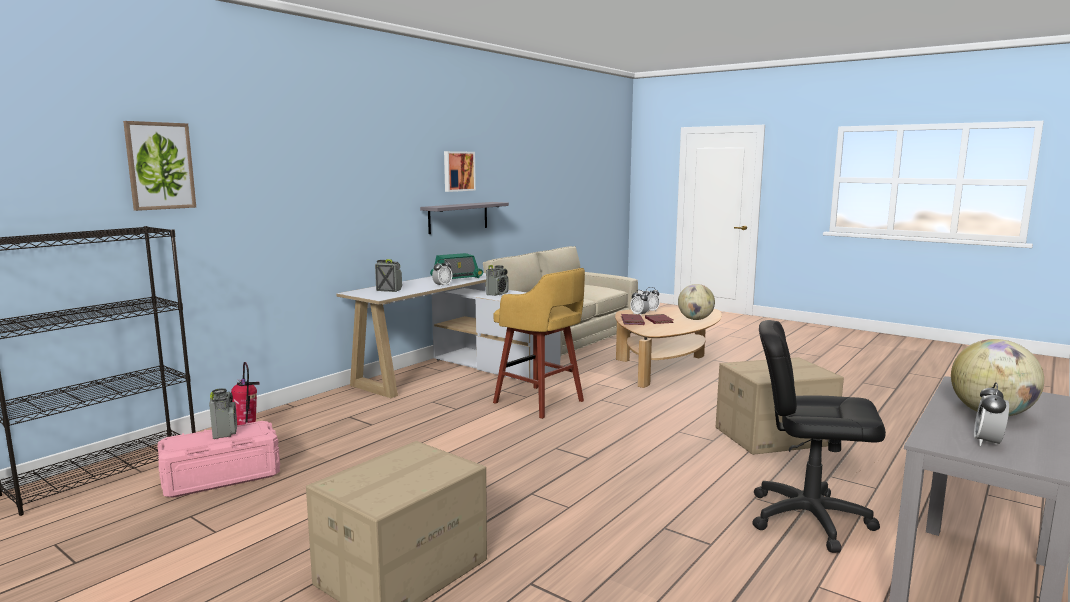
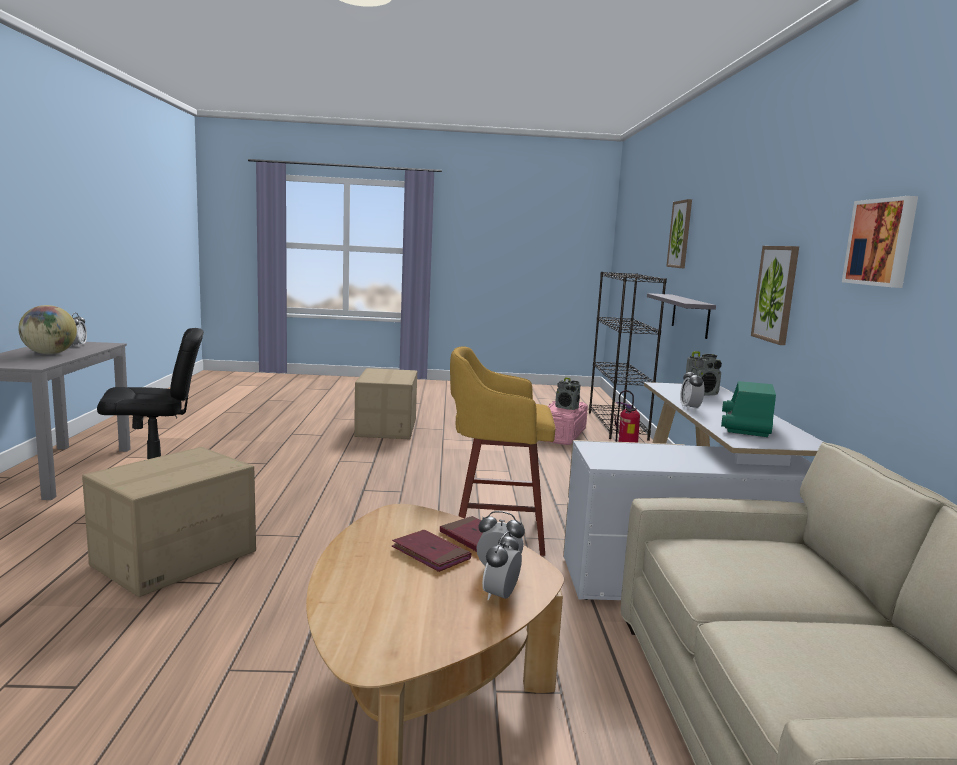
camera: 140 degrees right, 0 degrees up
grey shelf [420,202,509,234] -> grey shelf moved to [647,293,716,339]
radio [486,265,508,296] -> none
globe [678,284,715,320] -> none
none -> picture [751,246,799,345]

